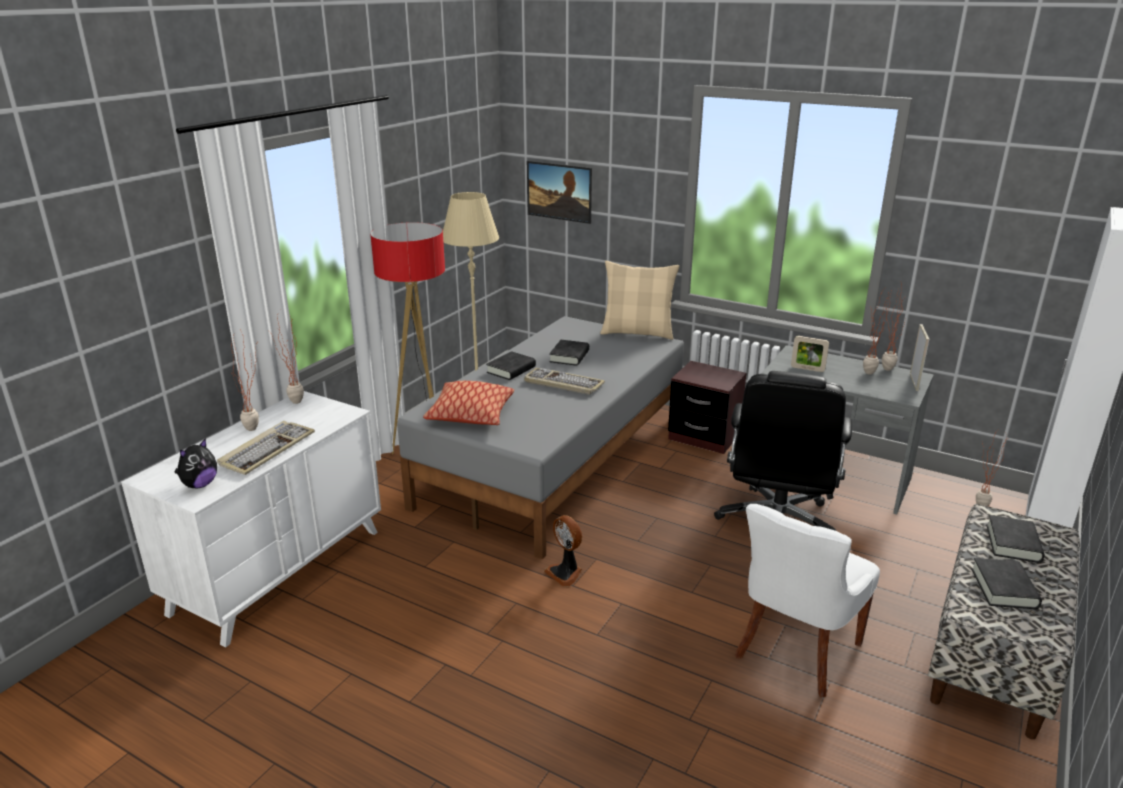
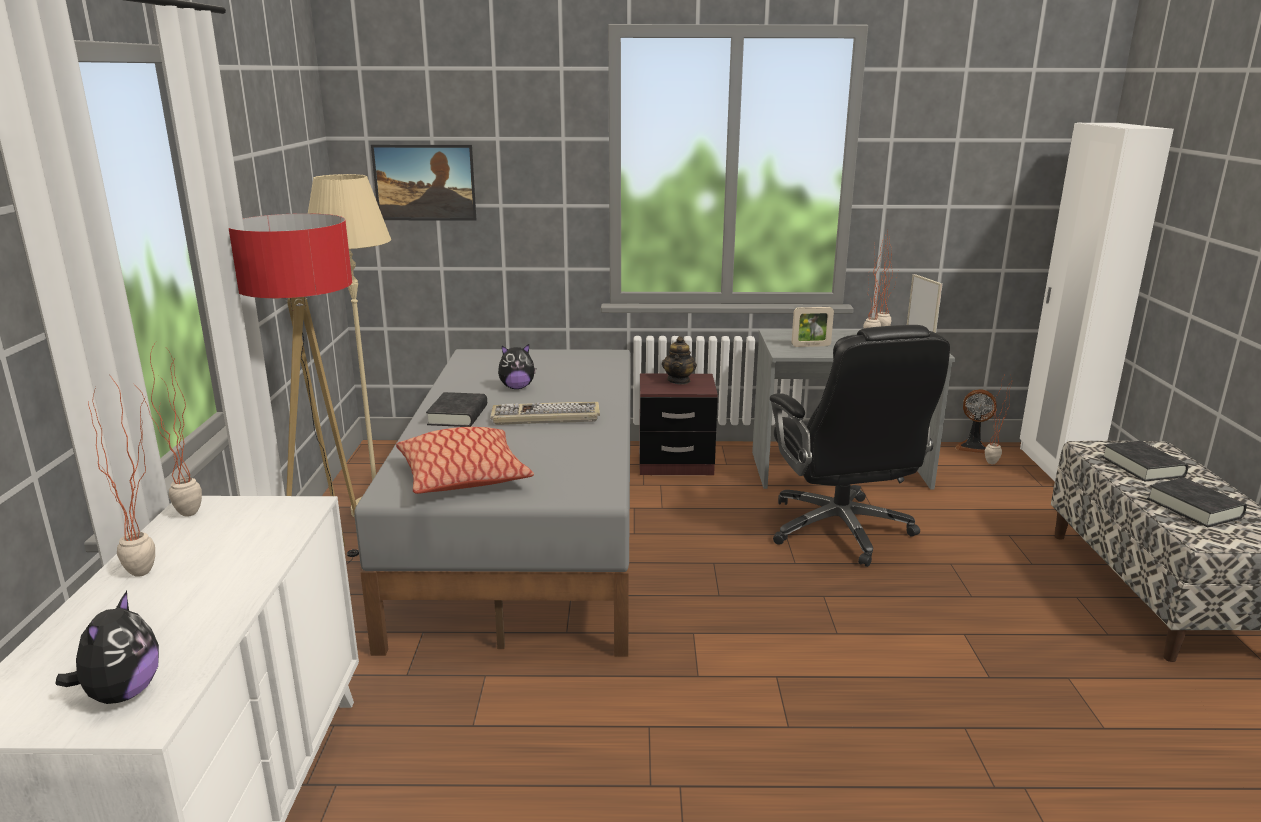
camera: 30 degrees left, 5 degrees down
keyboard [217,421,315,475] -> none
fan [544,515,582,587] -> fan moved to [955,389,996,454]
black book [549,340,589,366] -> plush toy [498,344,536,389]
beige pillow [600,261,680,340] -> none
white chair [735,504,880,697] -> none
none -> teapot [662,336,697,385]

